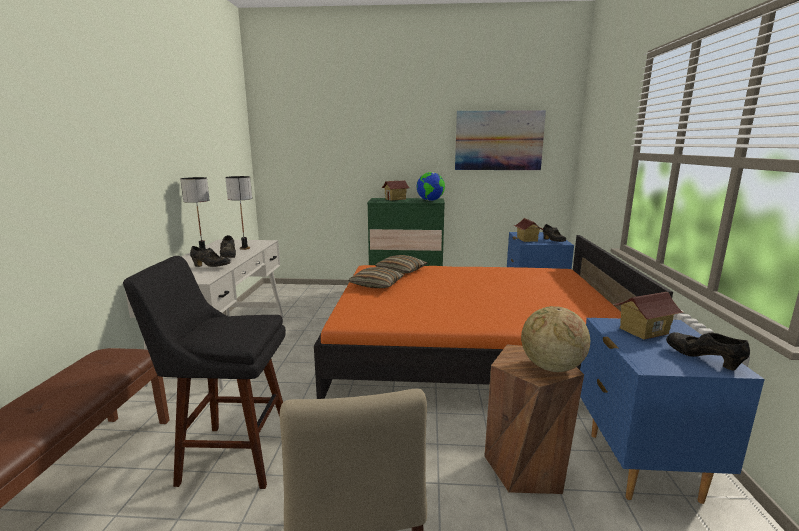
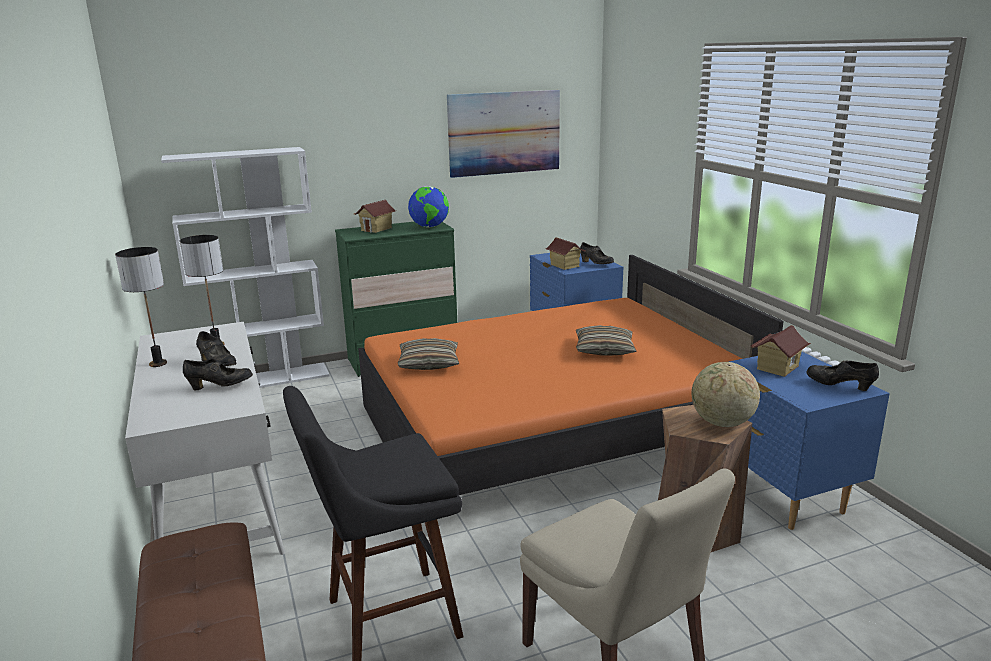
camera: 25 degrees left, 5 degrees up
pillow [375,255,427,274] -> pillow moved to [576,325,637,356]
none -> white bookcase [161,147,329,388]

